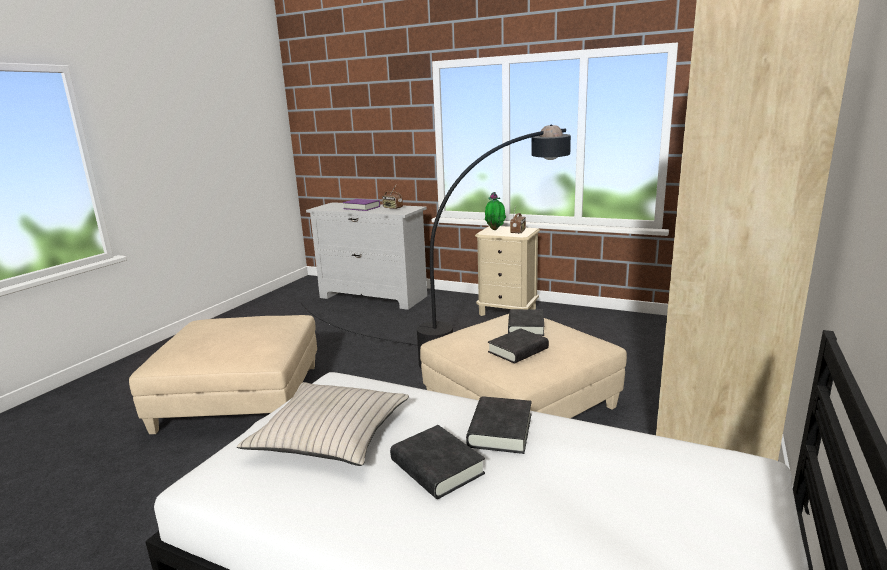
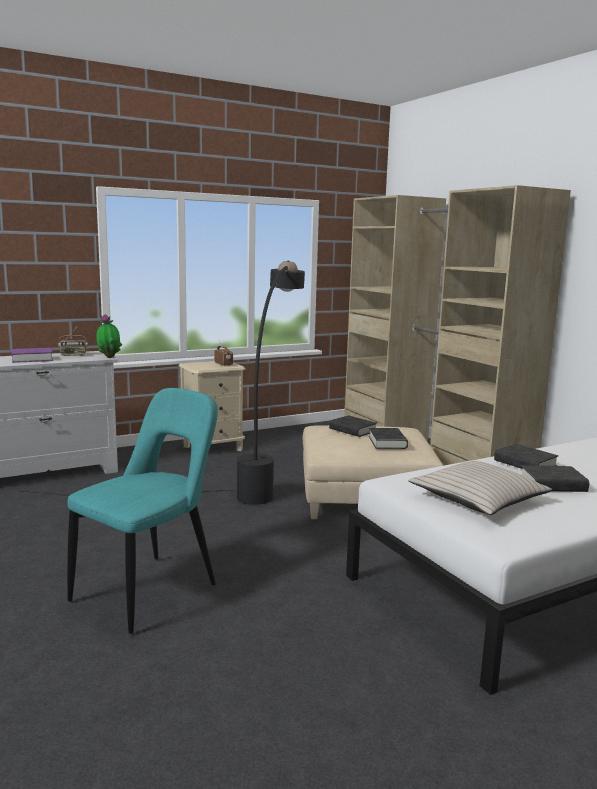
camera: 55 degrees left, 5 degrees down
beige ottoman [129,315,317,434] -> turquoise chair [67,388,218,634]
potted plant [485,192,506,230] -> potted plant moved to [97,314,122,358]

